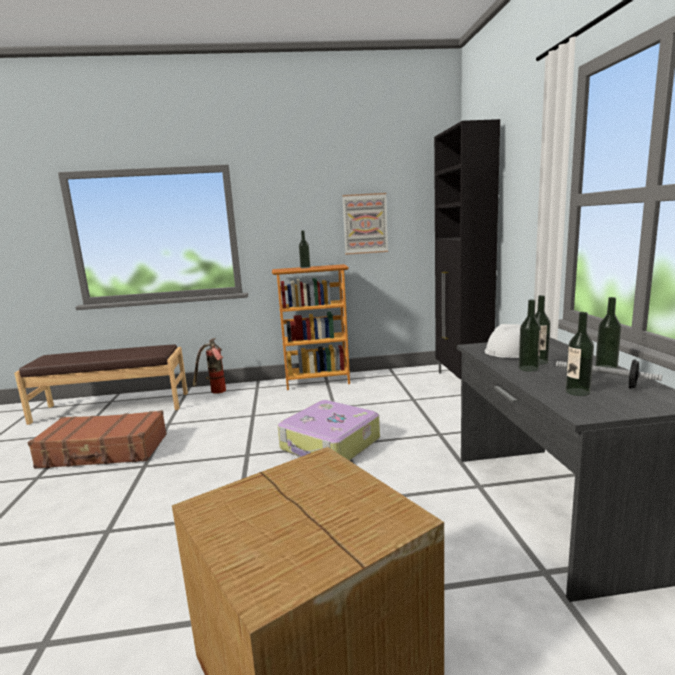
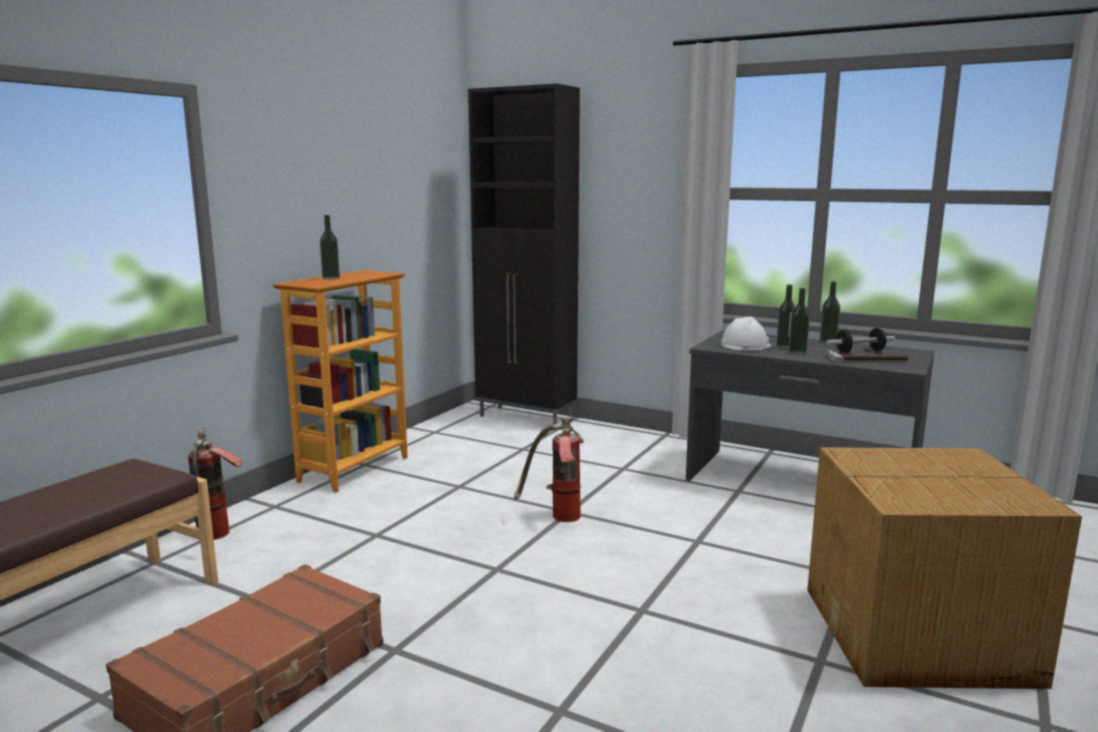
camera: 55 degrees left, 0 degrees up
suitcase [278,400,380,461] -> fire extinguisher [514,416,584,522]
picture [342,193,388,255] -> none
bottle [565,312,594,396] -> hammer [828,350,909,363]

